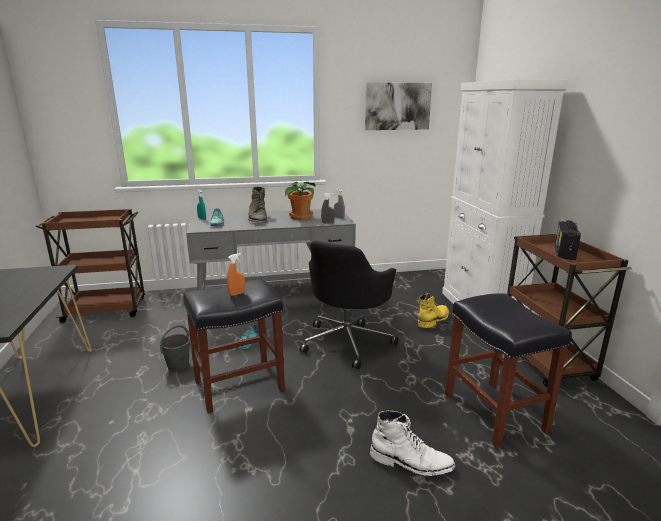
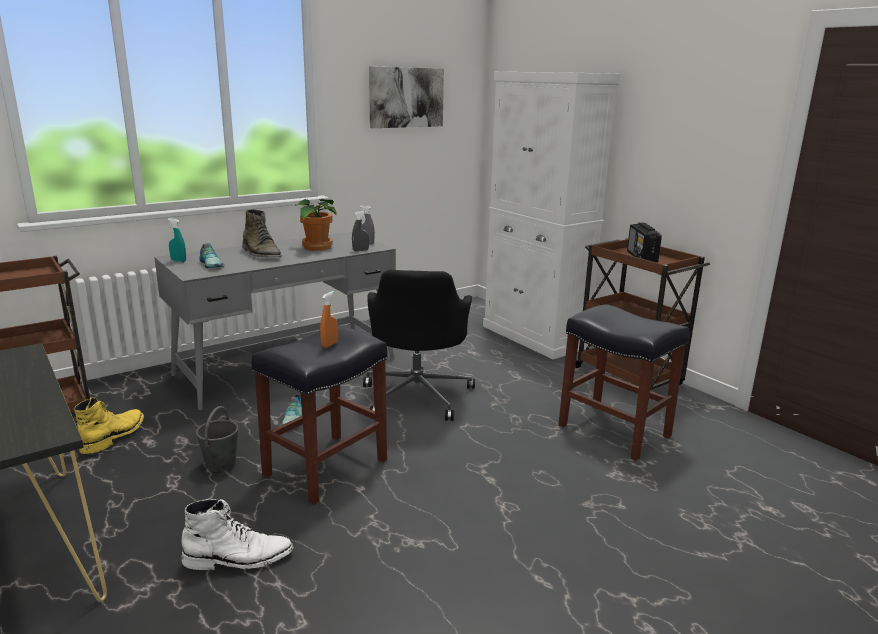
camera: 25 degrees left, 0 degrees up
white boot [370,410,455,476] -> white boot moved to [181,499,293,570]
yellow boot [418,293,449,328] -> yellow boot moved to [74,397,144,454]

